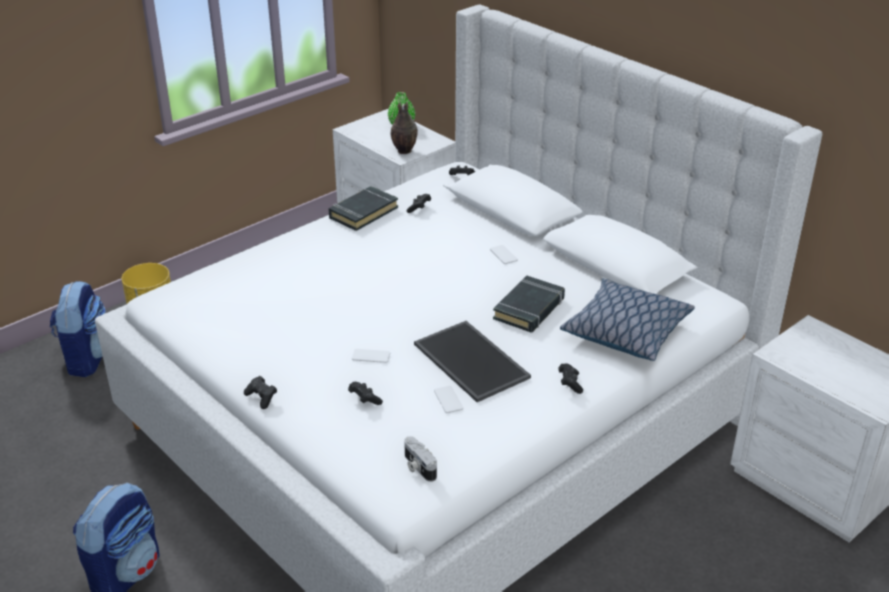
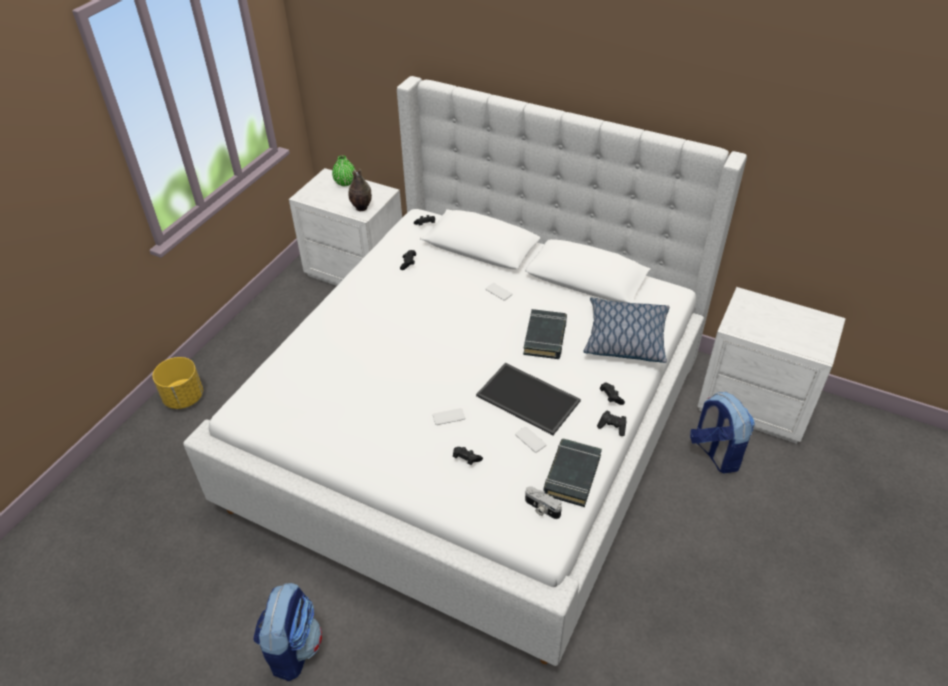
camera: 20 degrees left, 10 degrees up
backpack [50,281,106,377] -> backpack moved to [690,392,755,473]
black game controller [244,376,277,409] -> black game controller moved to [597,411,627,436]
black book [329,186,398,231] -> black book moved to [543,438,602,507]

